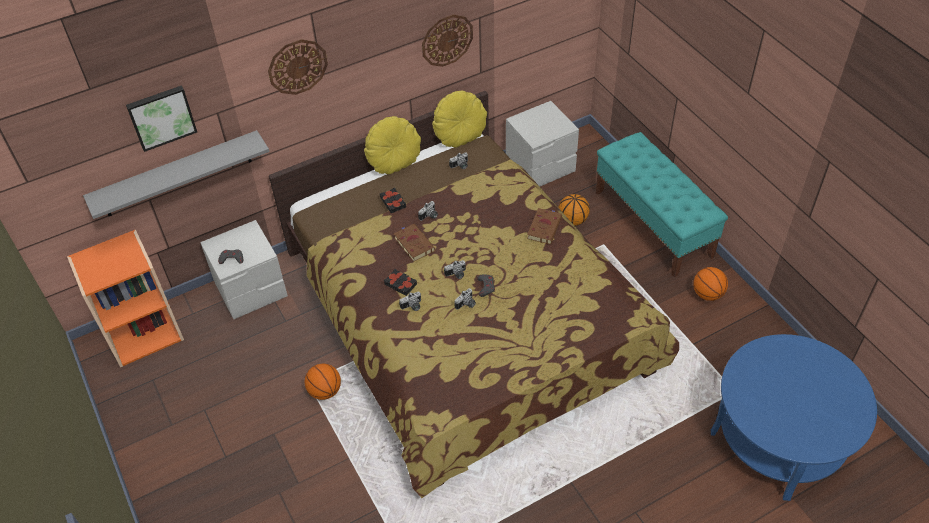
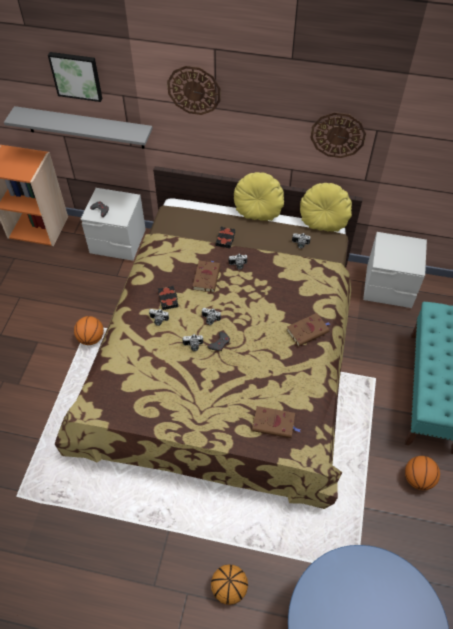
camera: 40 degrees right, 5 degrees up
basketball [558,194,590,226] -> basketball moved to [211,564,248,605]
none -> brown book [252,406,301,438]

